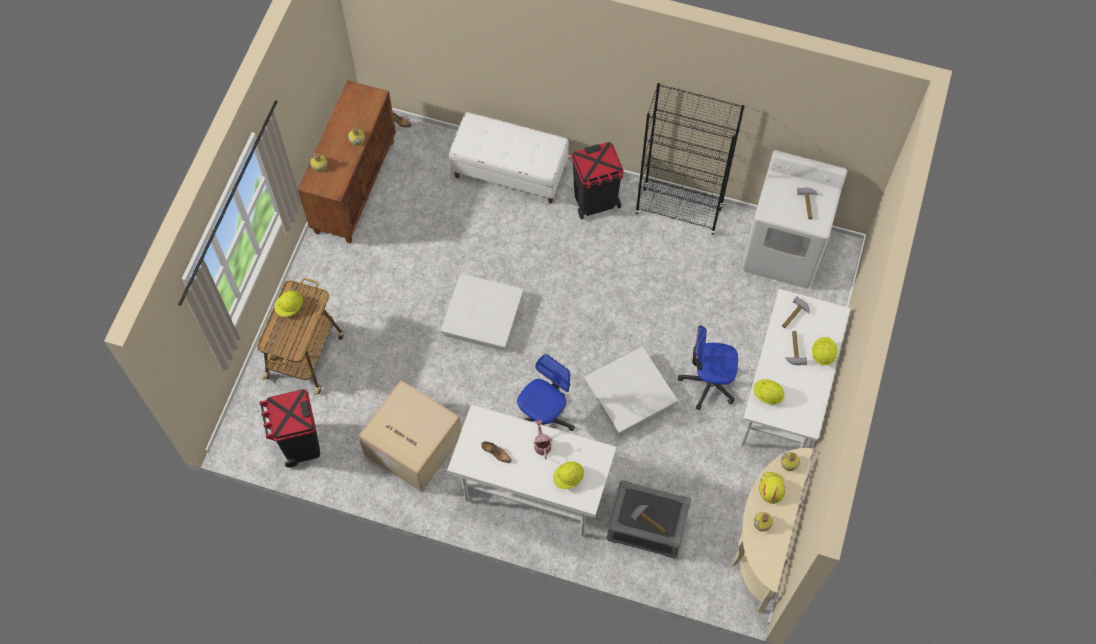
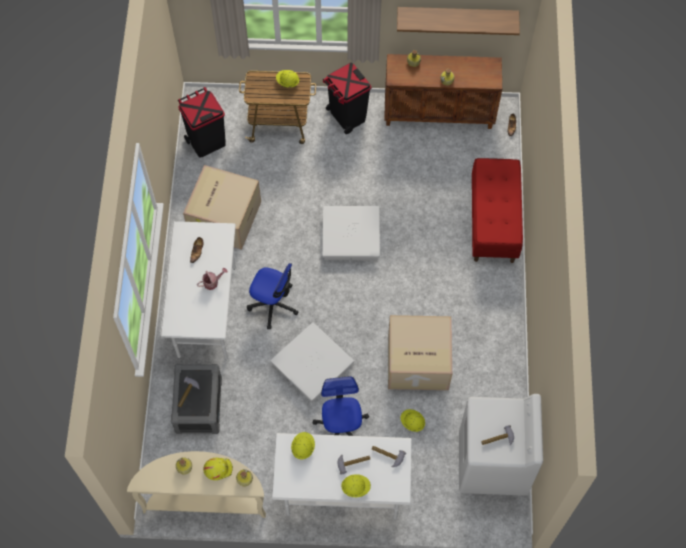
camera: 75 degrees right, 0 degrees up
white bench [449,112,569,204] -> red bench [472,158,523,263]
yellow hard hat [553,461,584,489] -> yellow hard hat moved to [400,409,425,432]
black trash can [571,142,624,219] -> black trash can moved to [323,63,371,134]
black bookcase [635,83,745,235] -> none
none -> cardboard box [388,315,452,390]
none -> shelf [397,7,520,35]

